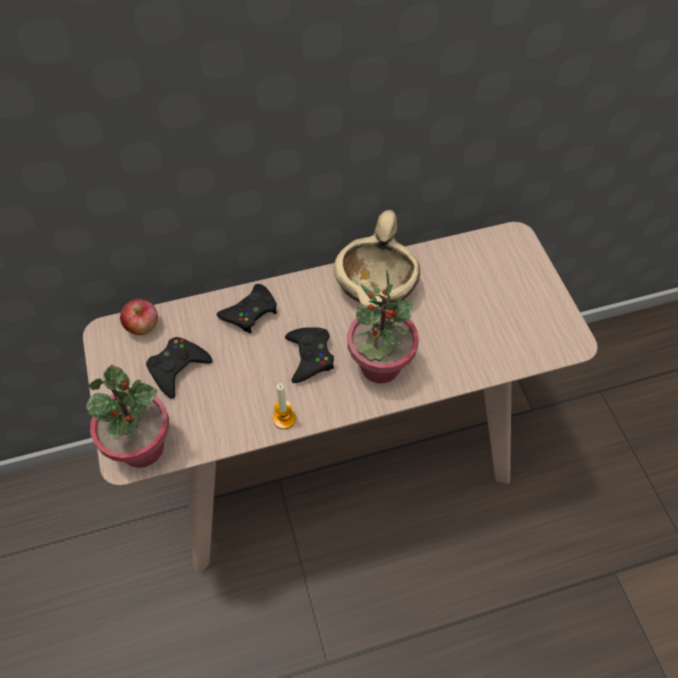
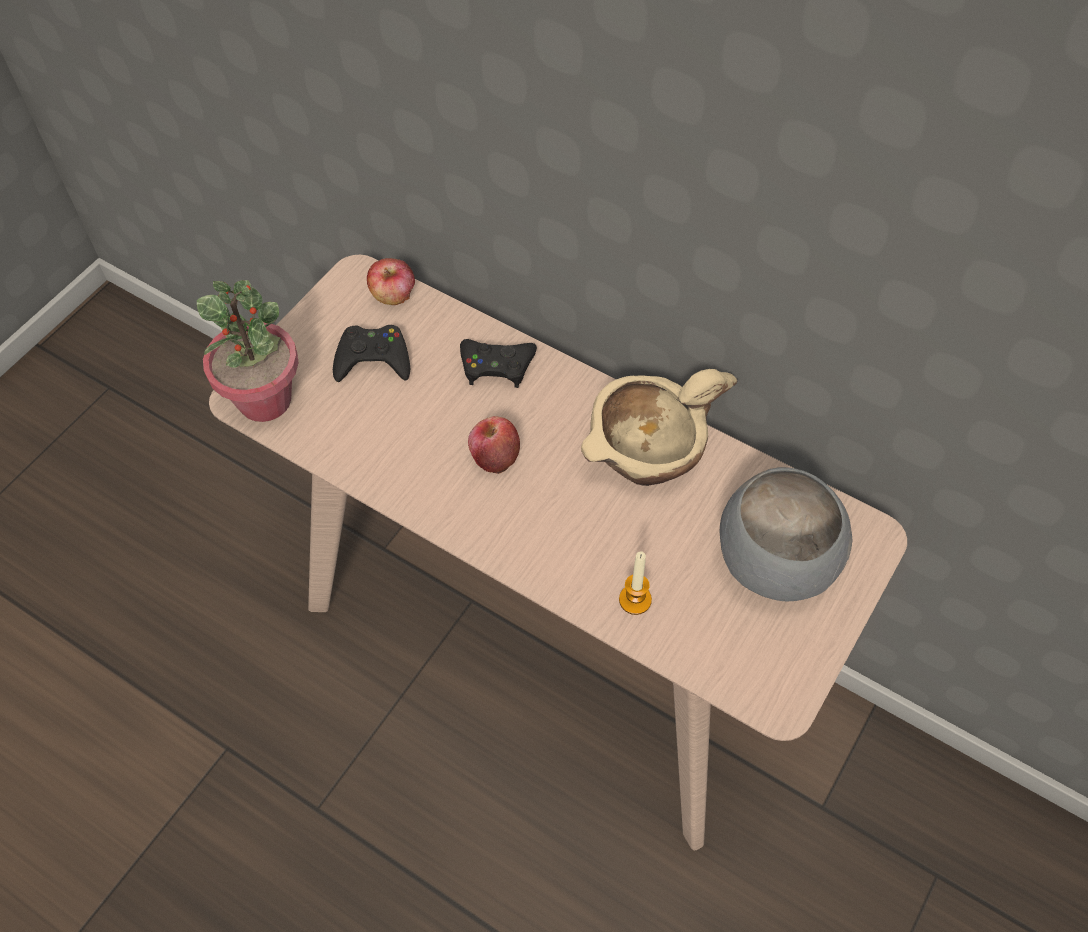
camera: 50 degrees right, 0 degrees up
candle [273,383,296,429] -> candle moved to [619,551,652,615]
black game controller [285,327,334,383] -> apple [468,416,520,474]
potted plant [347,270,419,383] -> none
none -> grey bowl [720,467,852,601]

